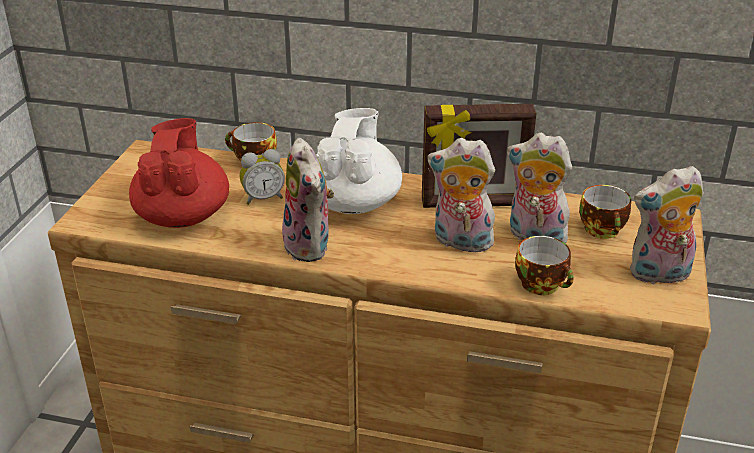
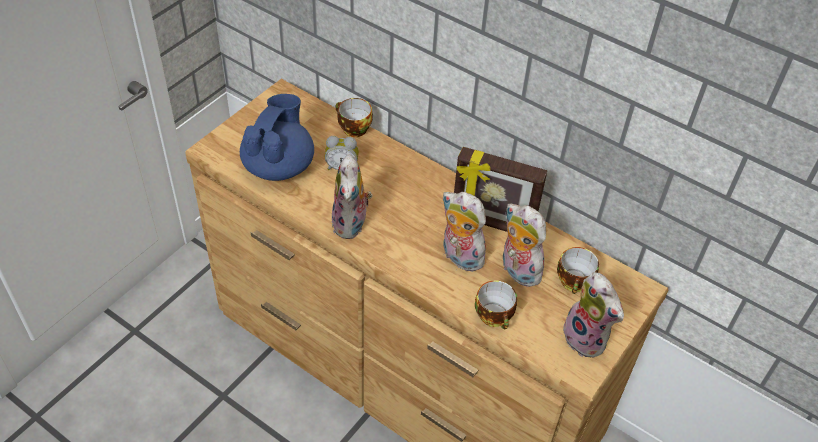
camera: 20 degrees right, 15 degrees up
red teapot [129,118,229,228] -> blue teapot [240,94,314,181]
white teapot [316,108,402,214] -> none
plush toy [630,166,704,284] -> plush toy turned 135 degrees counterclockwise [563,272,624,357]

